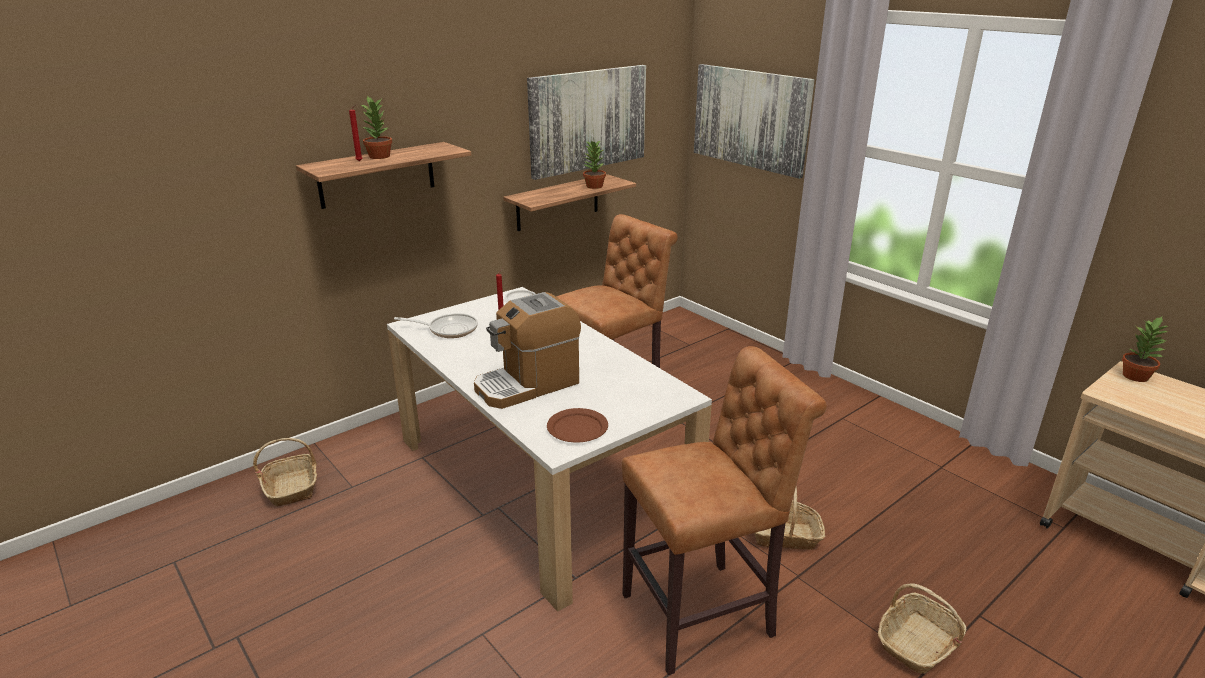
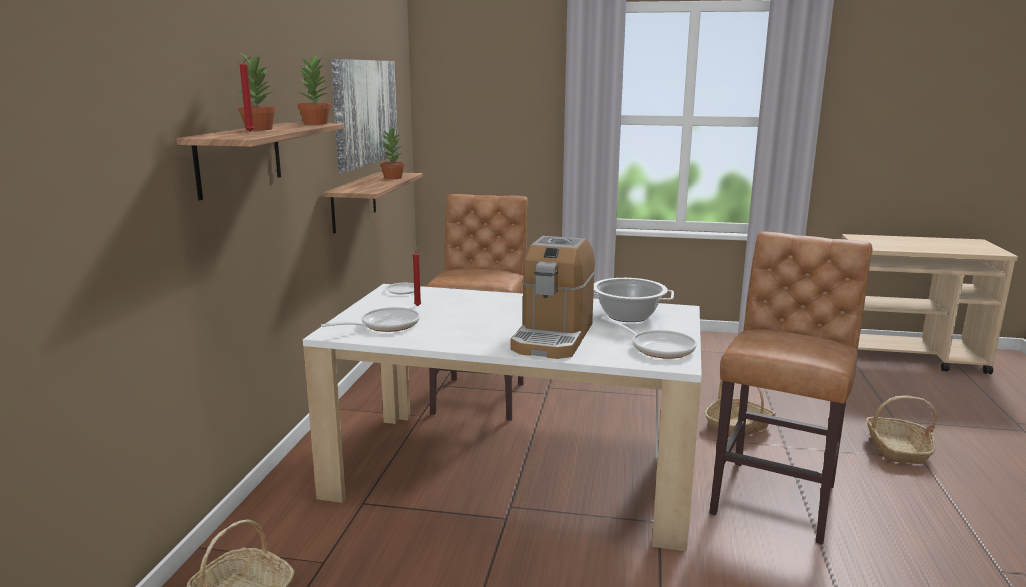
camera: 40 degrees left, 10 degrees down
brown plate [547,408,608,442] -> frying pan [601,317,697,359]
picture [694,64,815,179] -> none
potted plant [1122,317,1168,382] -> potted plant moved to [297,54,331,125]
none -> cooking pot [593,278,674,322]

